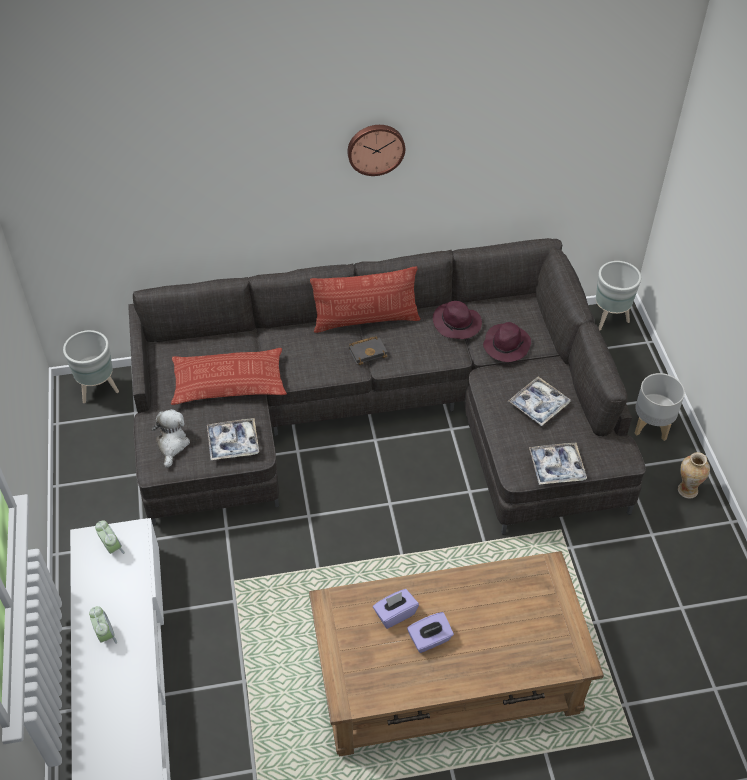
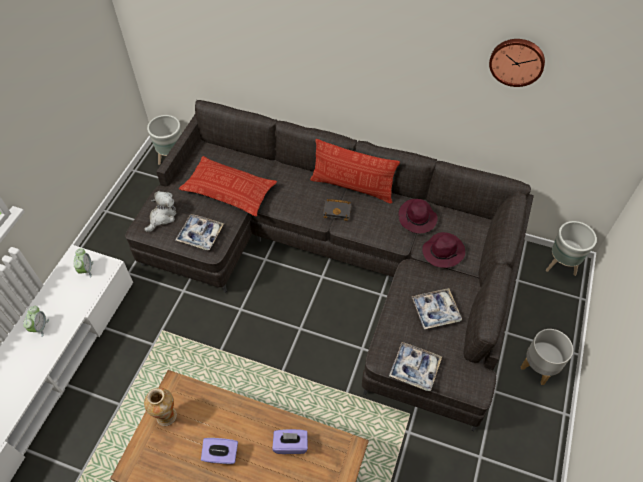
camera: 30 degrees right, 5 degrees up
wall clock [347,125,405,176] -> wall clock moved to [489,39,545,87]
purple tissue box [373,589,419,629] -> purple tissue box moved to [272,429,308,454]
vase [678,452,710,498] -> vase moved to [144,388,177,426]

